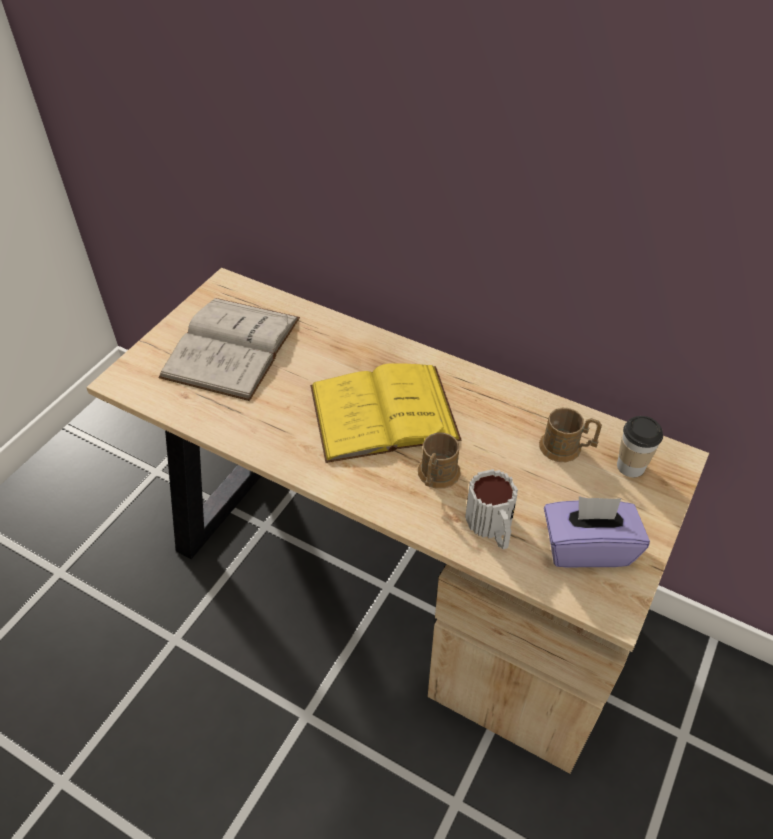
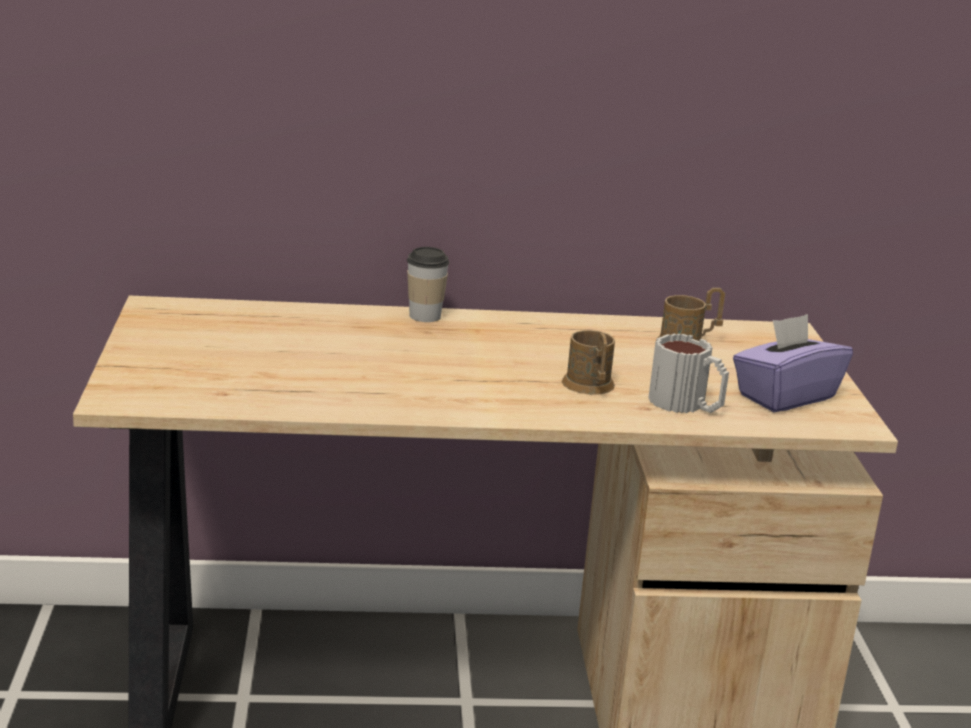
camera: 35 degrees left, 25 degrees down
white book [159,298,300,401] -> none
yellow book [310,363,462,463] -> none
cup [617,416,663,477] -> cup moved to [407,247,450,322]

